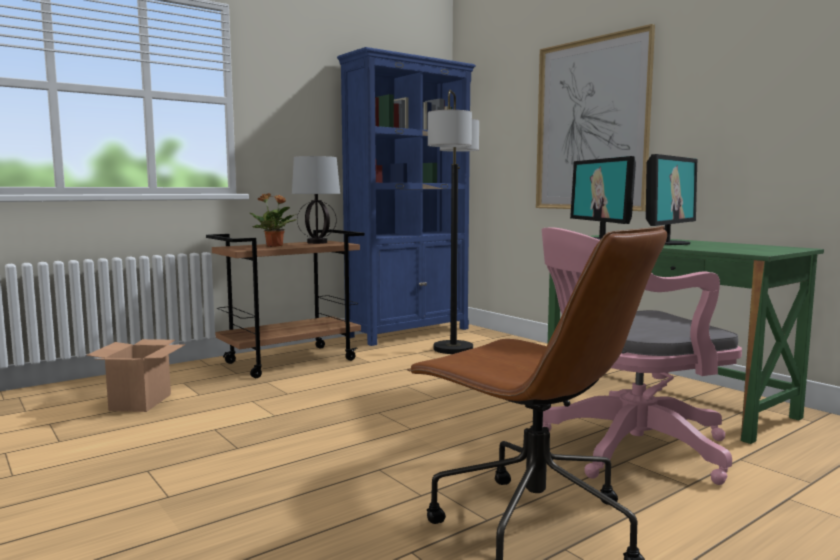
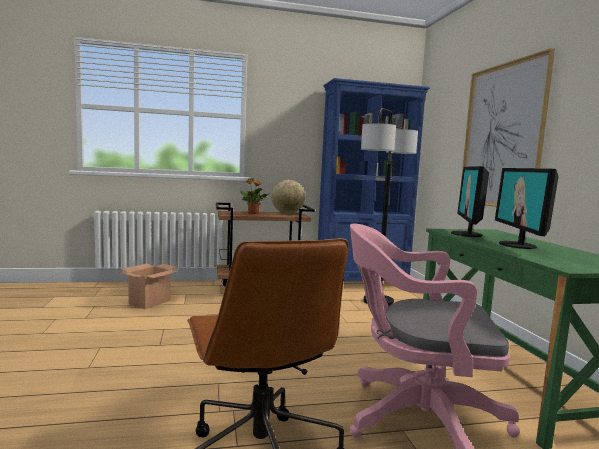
camera: 25 degrees right, 0 degrees up
table lamp [292,156,340,244] -> globe [271,180,305,214]
monitor [646,154,697,245] -> monitor turned 120 degrees clockwise [495,168,559,249]

